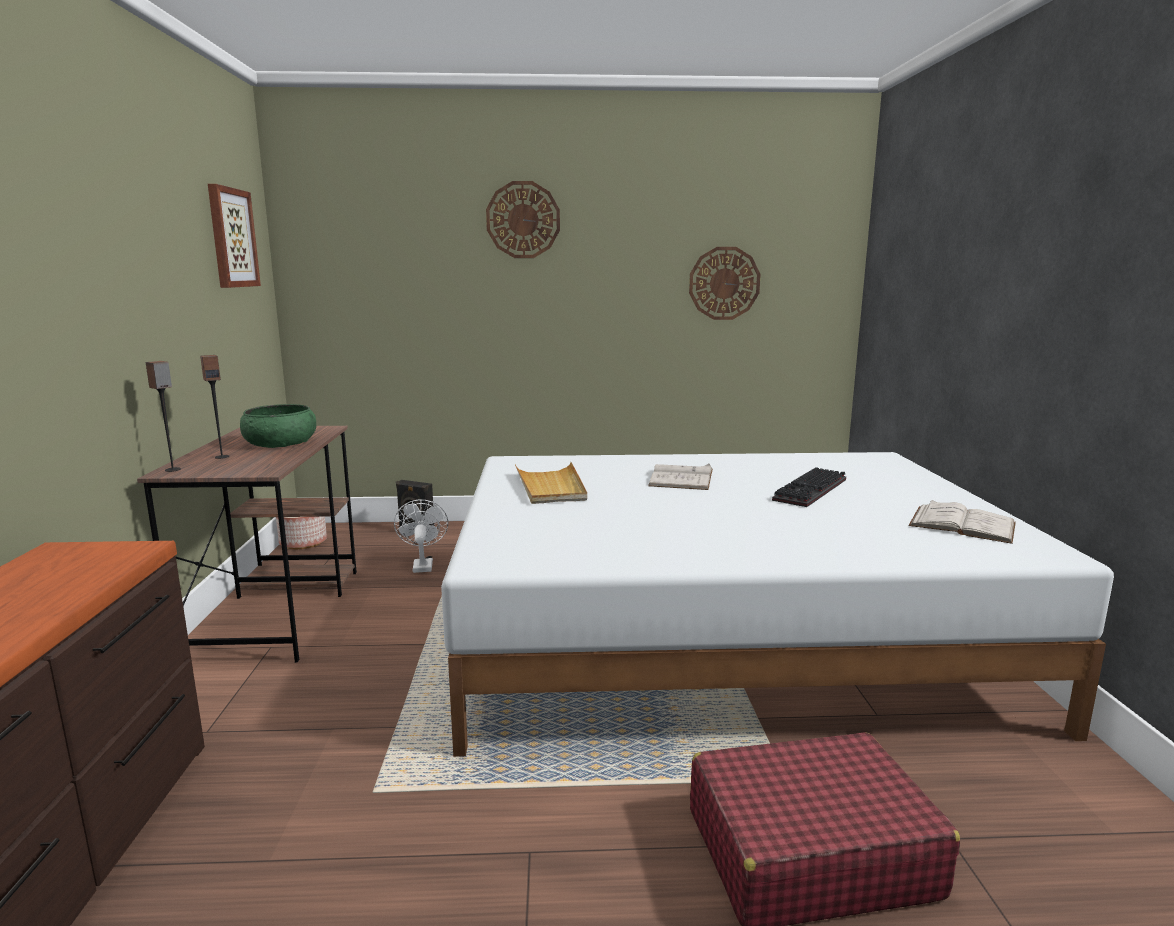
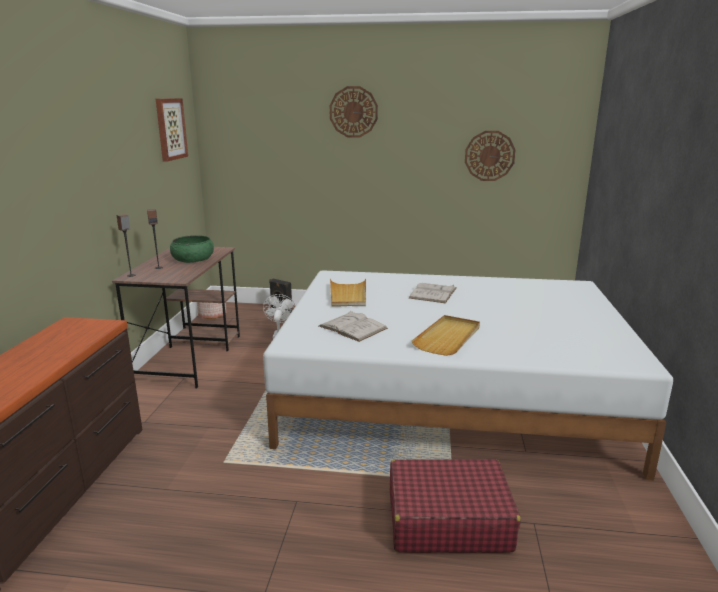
camera: 10 degrees right, 5 degrees up
keyboard [772,467,846,507] -> none
white book [909,500,1016,544] -> white book moved to [319,311,388,342]
none -> beige tray [412,315,480,356]

